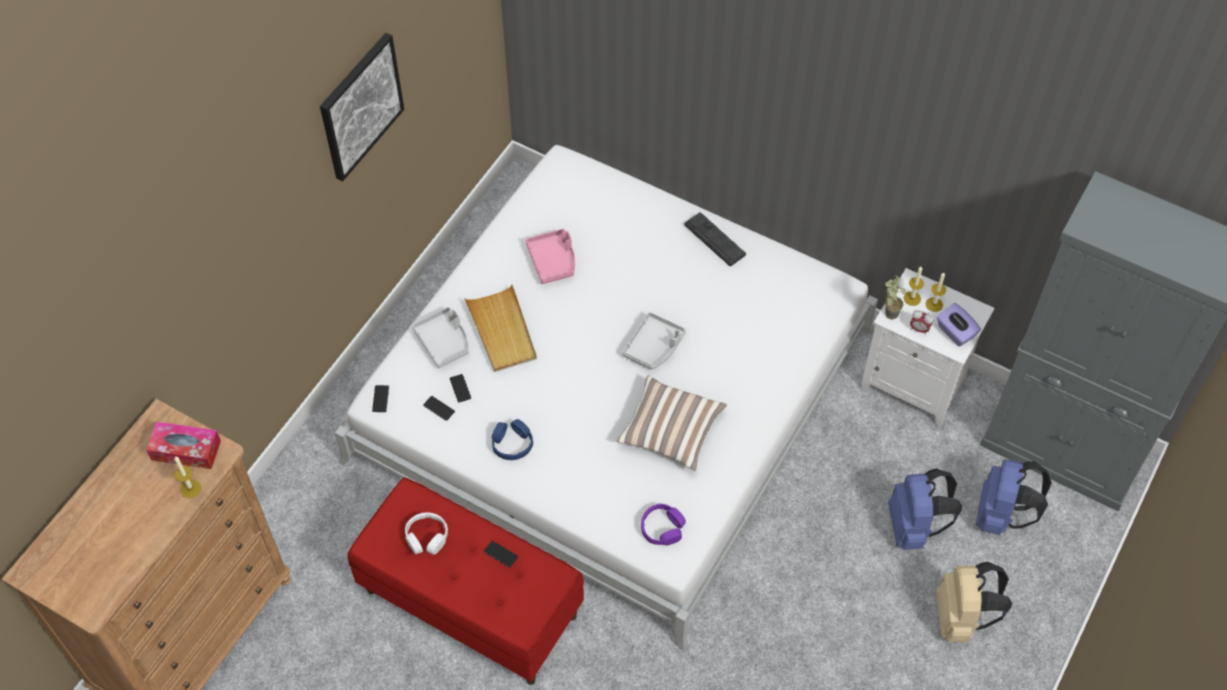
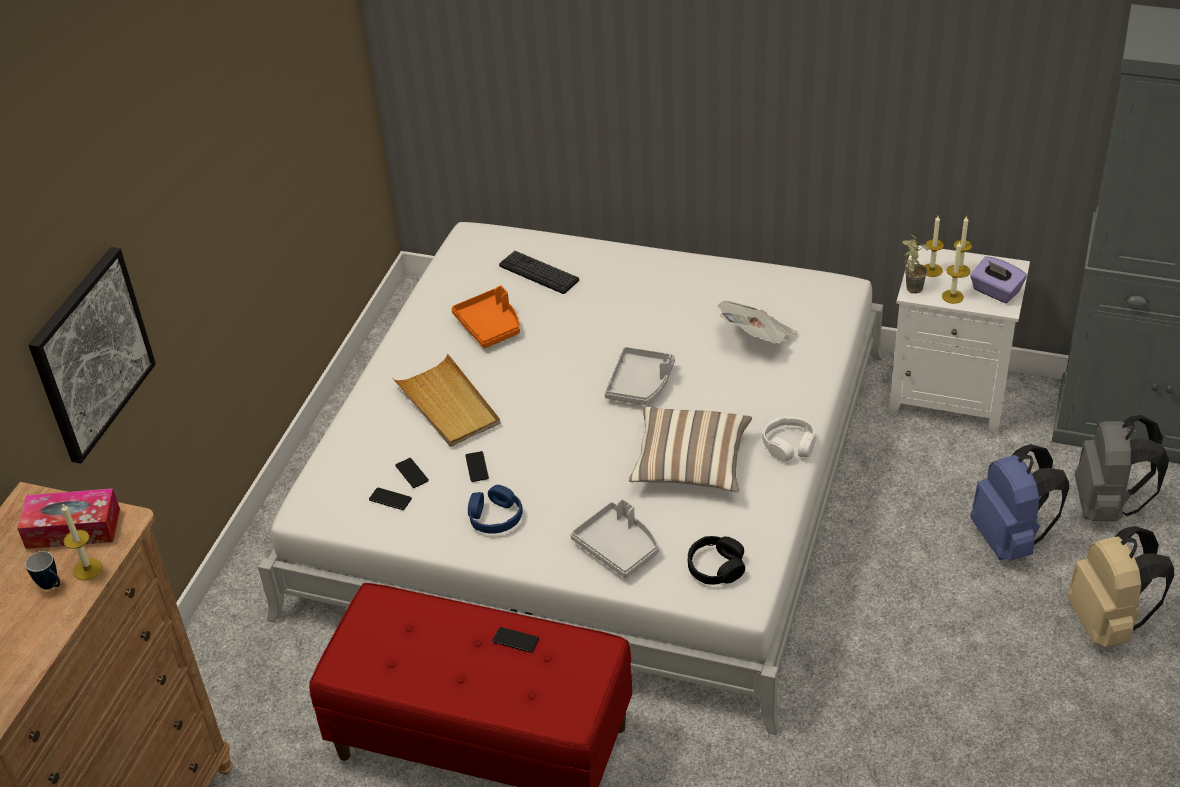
camera: 10 degrees left, 15 degrees down
picture [320,33,404,181] -> picture moved to [28,247,156,464]
phone [372,385,389,412] -> phone moved to [465,451,489,482]
white headphones [405,512,448,555] -> white headphones moved to [762,416,816,461]
grey tray [412,307,469,368] -> grey tray moved to [570,499,659,578]
pink tray [525,229,575,284] -> orange tray [451,286,520,348]
purple headphones [641,503,686,546] -> black headphones [688,536,745,585]
keyboard [684,212,746,266] -> keyboard moved to [499,251,579,294]
alarm clock [910,310,934,335] -> candle [942,241,965,304]
blue backpack [976,459,1052,535] -> grey backpack [1075,415,1169,521]
none -> mug [25,551,60,589]
none -> newspaper [718,301,798,344]

